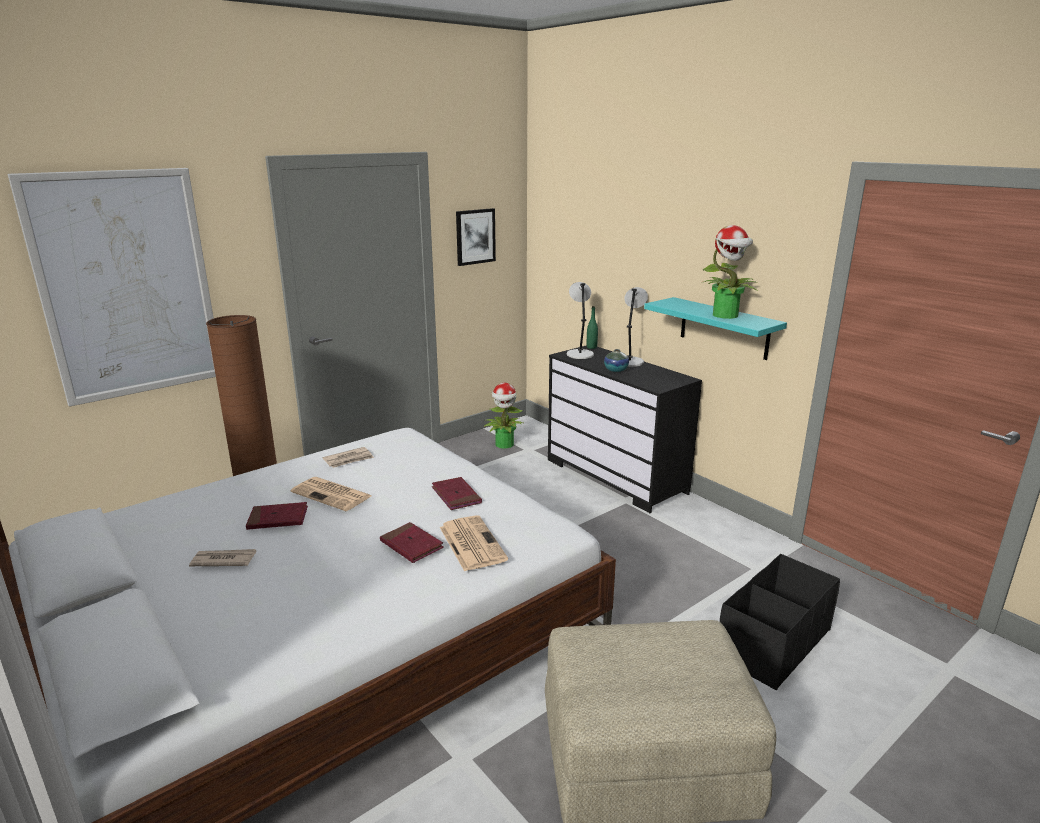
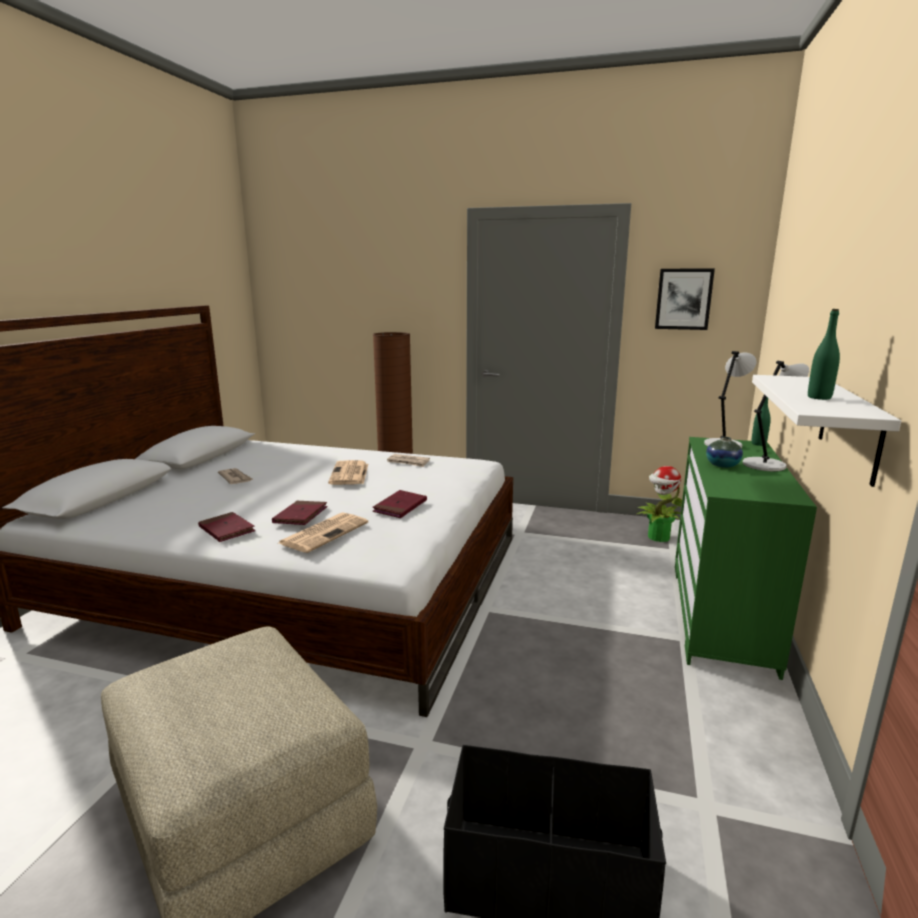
camera: 55 degrees right, 5 degrees down
picture [8,168,216,407] -> none
red book [246,502,308,530] -> red book moved to [198,512,255,542]
black dresser [548,345,702,513] -> green dresser [675,437,817,680]
turquoise shelf [644,297,787,360] -> white shelf [752,375,901,487]
potted plant [701,225,758,319] -> green bottle [808,309,840,400]

